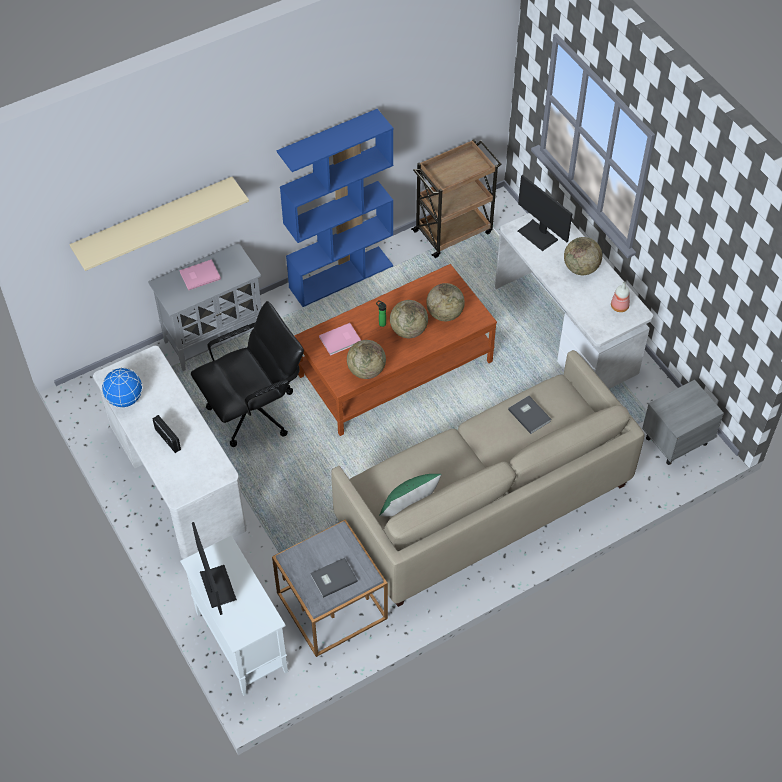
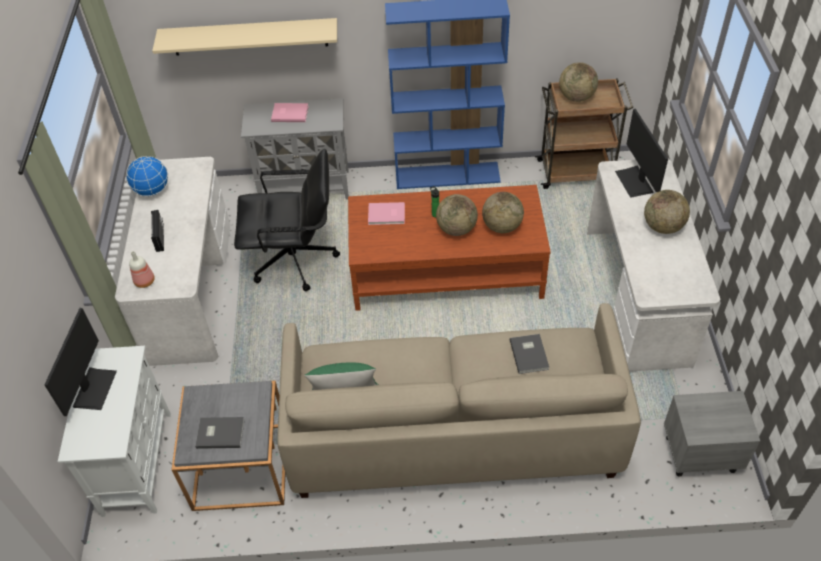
camera: 30 degrees right, 5 degrees down
globe [347,340,386,379] -> globe moved to [559,62,598,102]
bottle [611,281,630,312] -> bottle moved to [129,251,155,288]

